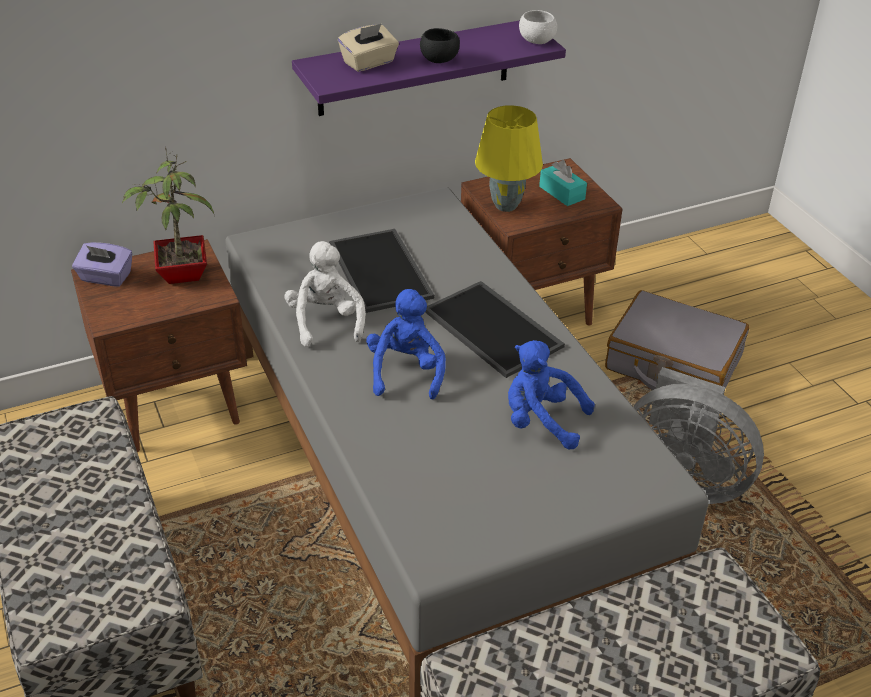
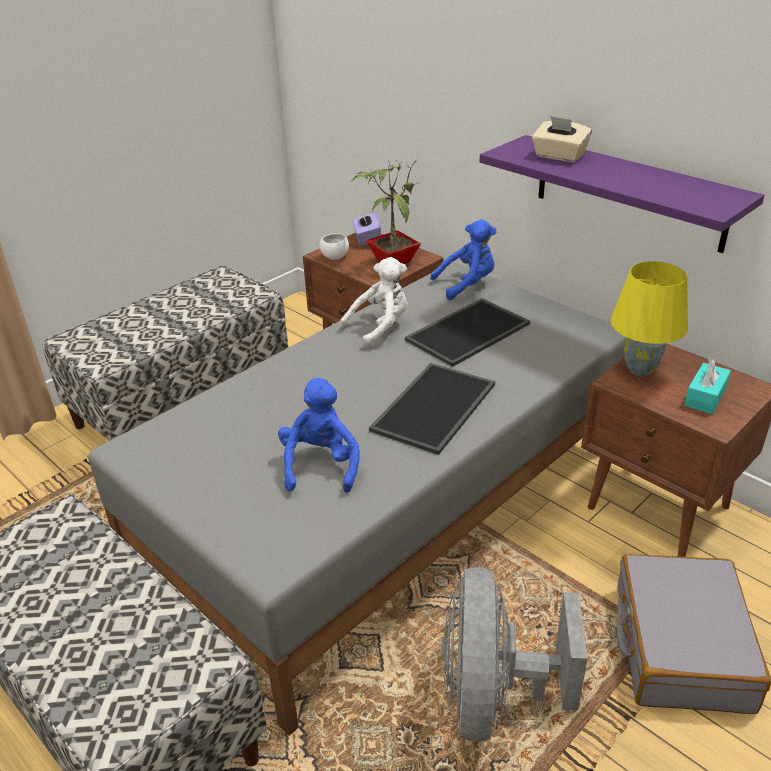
camera: 70 degrees right, 5 degrees down
blue plush toy [366,289,446,399] -> blue plush toy moved to [430,220,497,300]
black bowl [420,28,460,63] -> none
white bowl [519,10,557,44] -> white bowl moved to [319,233,349,260]

